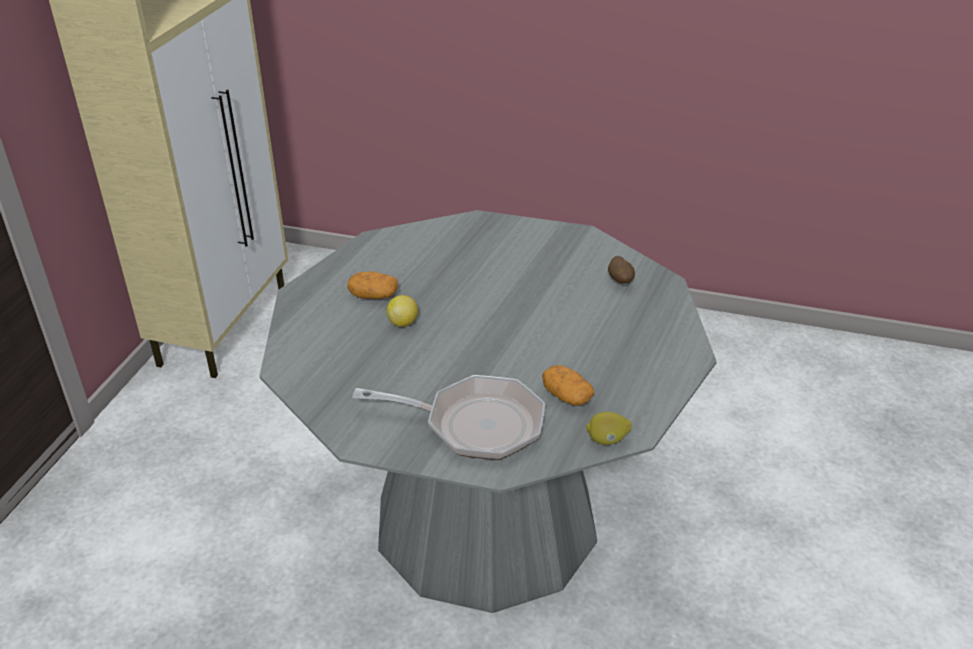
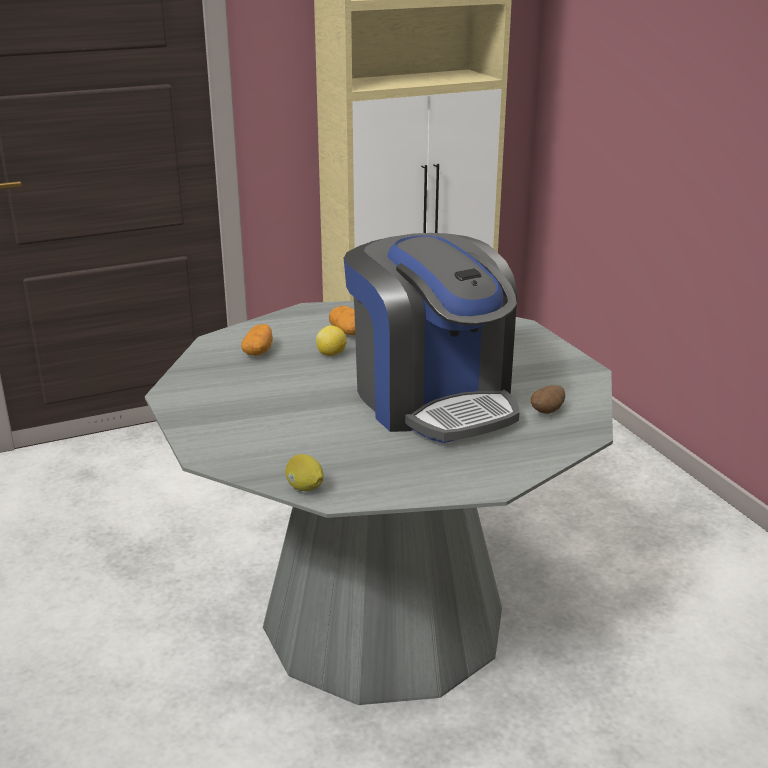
camera: 50 degrees right, 10 degrees down
frying pan [352,375,545,460] -> none
potato [542,365,594,406] -> potato moved to [241,324,273,356]
none -> coffee machine [344,233,520,443]

